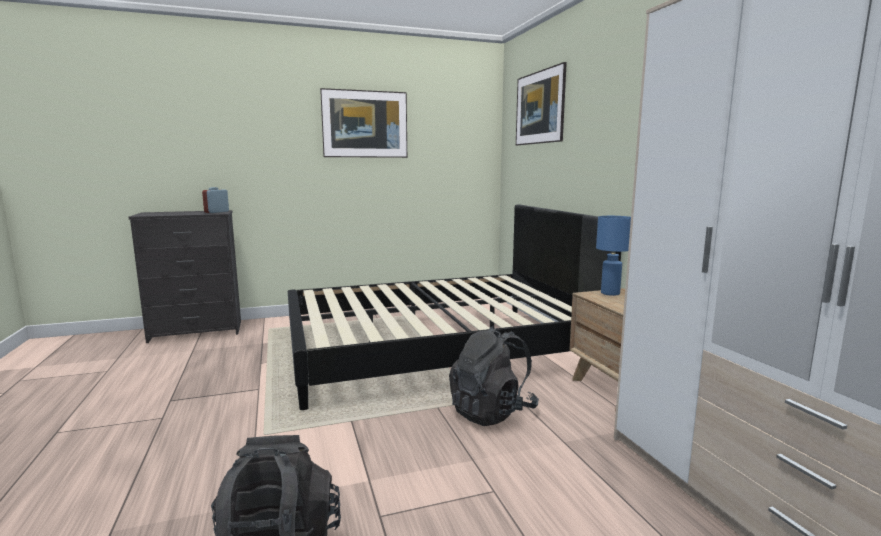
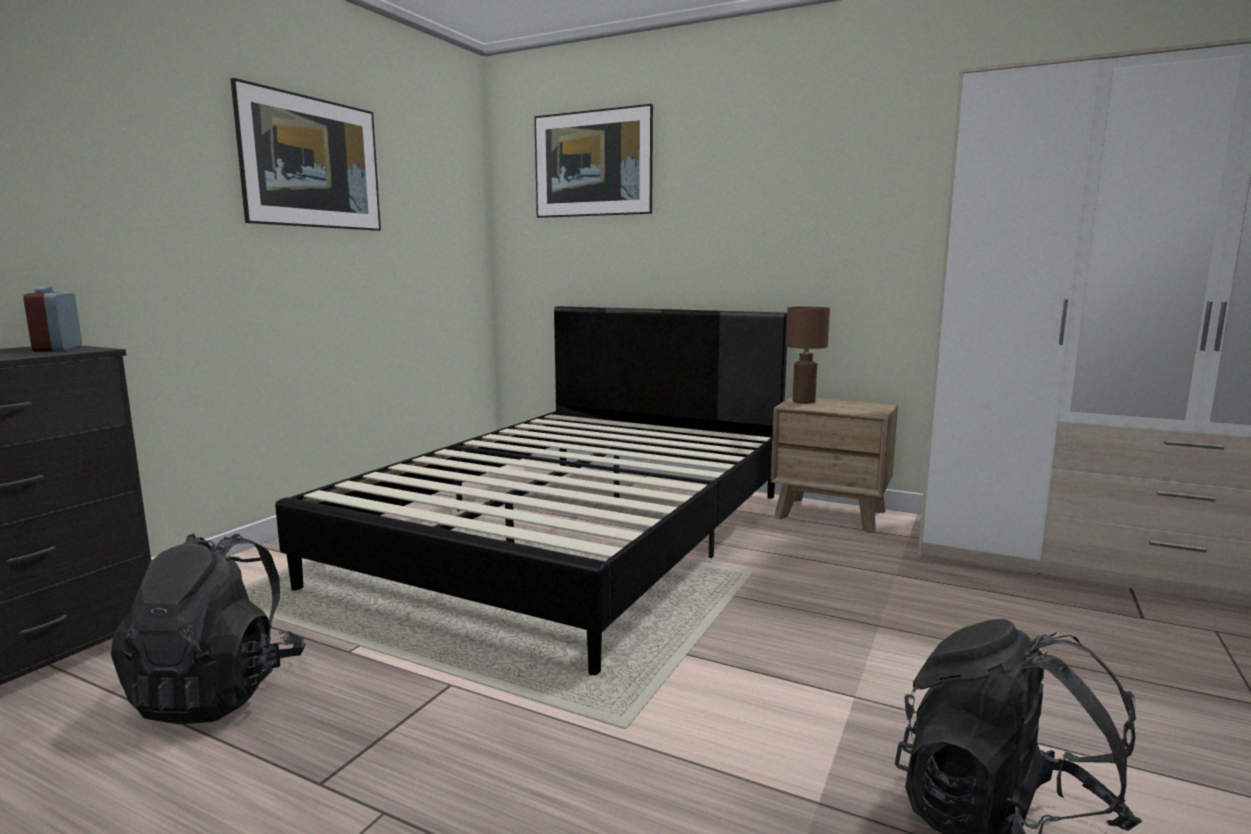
camera: 45 degrees left, 0 degrees up
black backpack [449,326,539,426] -> black backpack moved to [111,533,306,724]
blue table lamp [596,216,631,296] -> brown table lamp [786,307,830,404]

